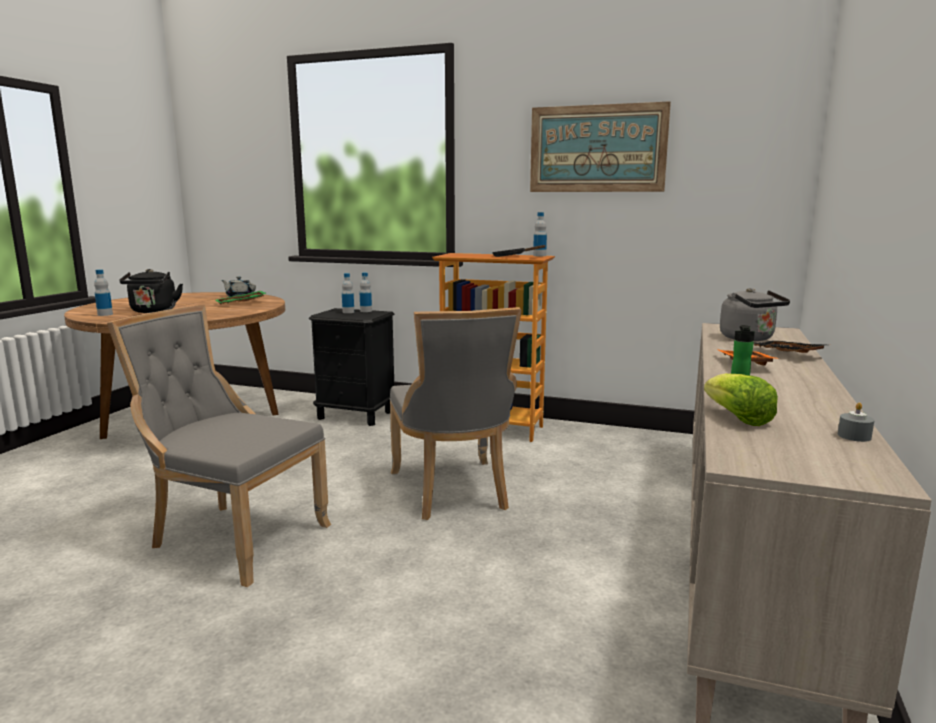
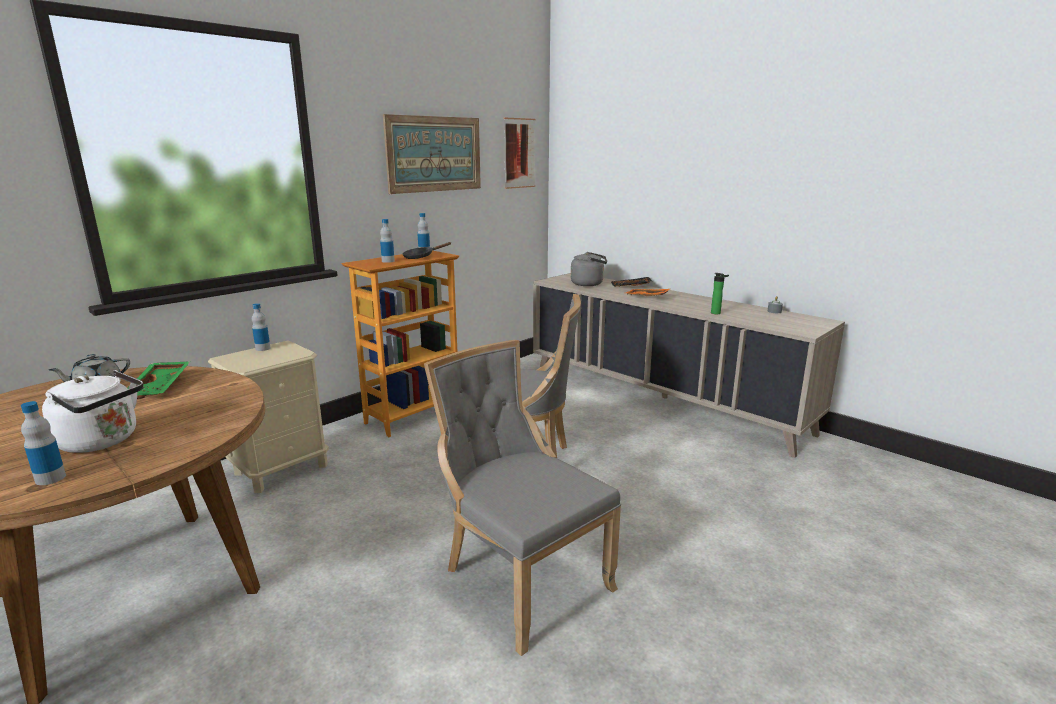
camera: 65 degrees left, 5 degrees up
grey chair [107,305,331,587] -> grey chair turned 90 degrees clockwise [424,340,621,656]
black kettle [119,269,183,313] -> white kettle [42,370,143,453]
black nightstand [309,308,395,426] -> beige nightstand [208,340,329,493]
bottle [342,273,354,313] -> bottle moved to [380,219,395,263]
lettuce [704,373,778,426] -> none
none -> picture [504,117,536,189]

